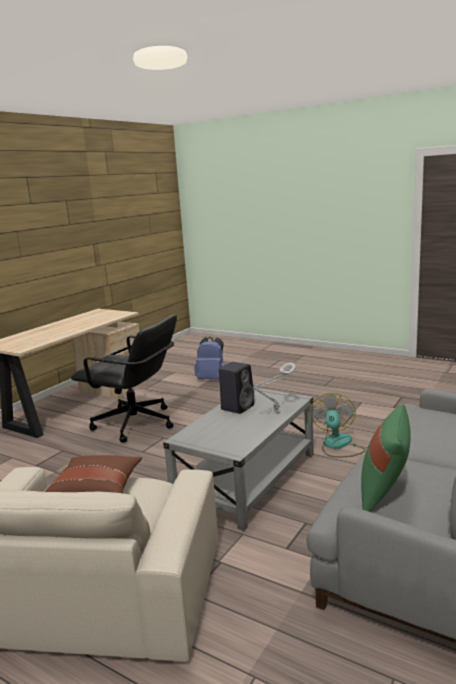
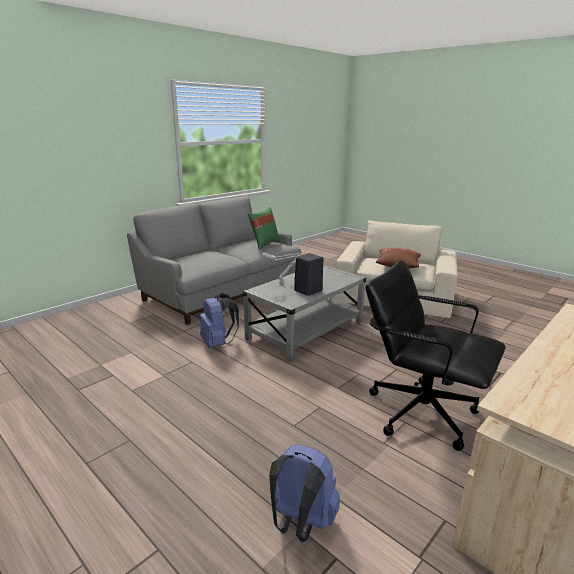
camera: 170 degrees left, 5 degrees up
fan [313,393,366,458] -> blue backpack [200,293,239,348]

